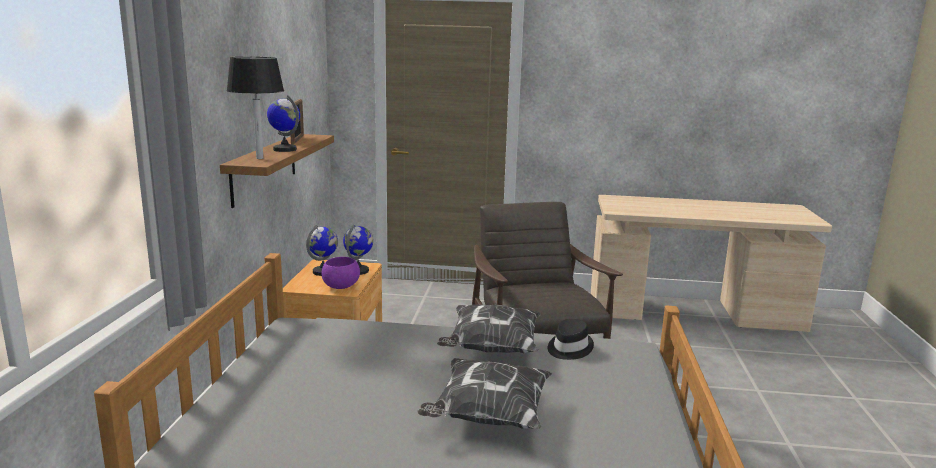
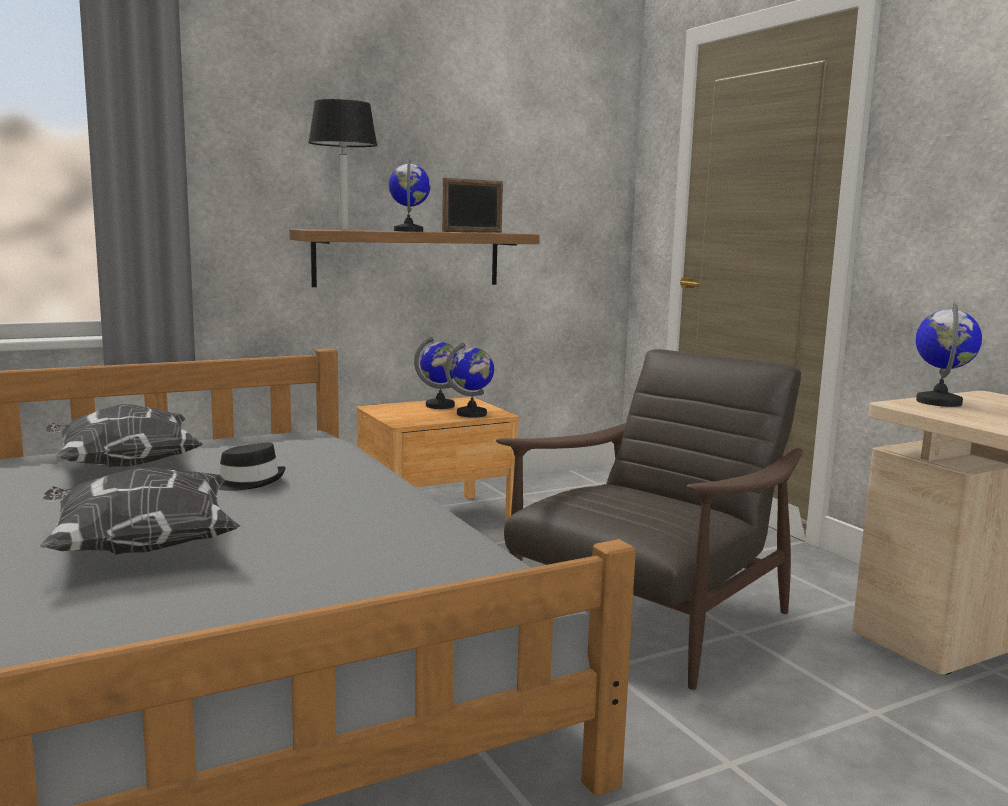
camera: 55 degrees right, 5 degrees down
purple bowl [321,257,360,289] -> none
pillow [437,305,541,353] -> pillow moved to [45,404,203,467]
black hat [547,319,594,360] -> black hat moved to [218,443,286,491]
none -> globe [916,303,982,407]

